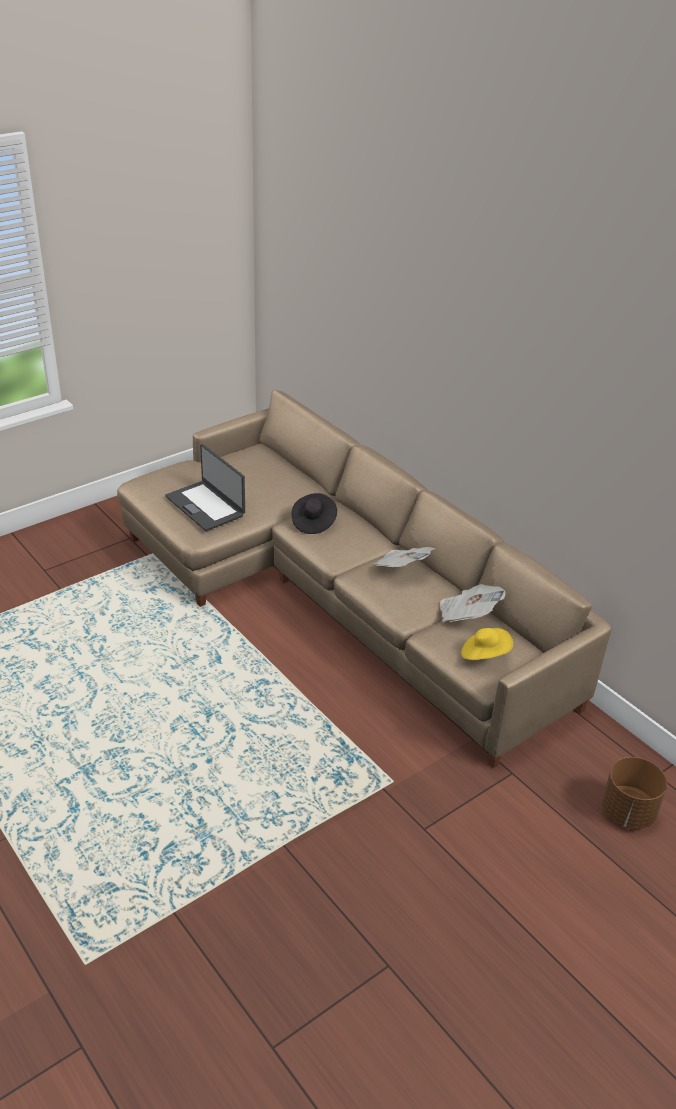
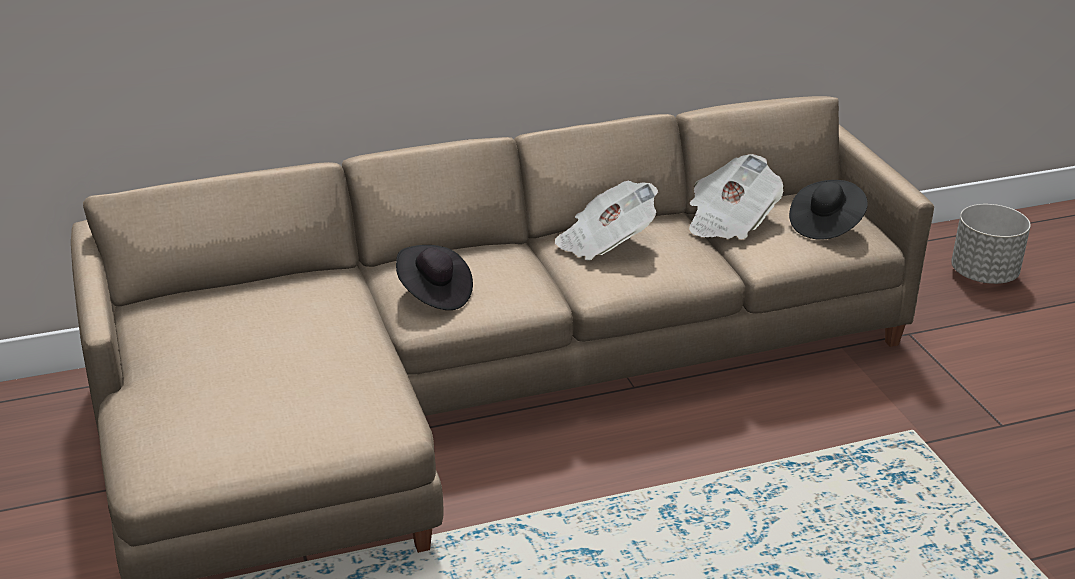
camera: 70 degrees left, 5 degrees down
laptop [165,444,245,531] -> none
yellow hat [461,628,513,660] -> black hat [789,180,868,240]
brown planter [602,757,667,829] -> grey planter [951,204,1031,284]

